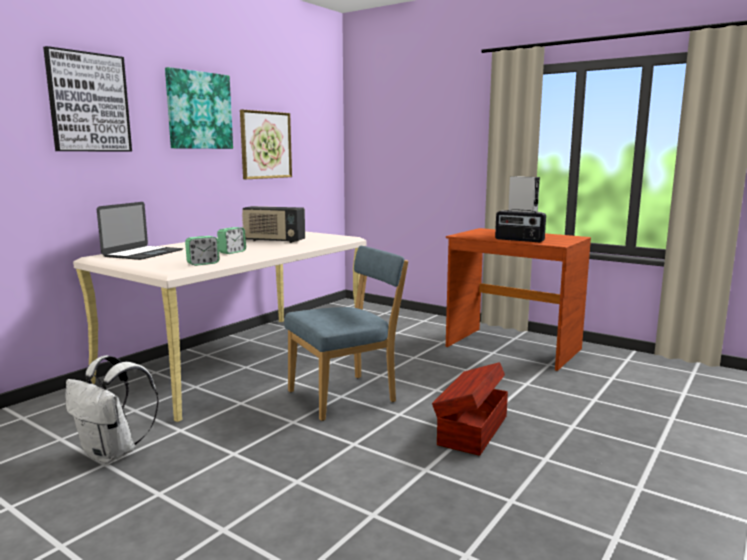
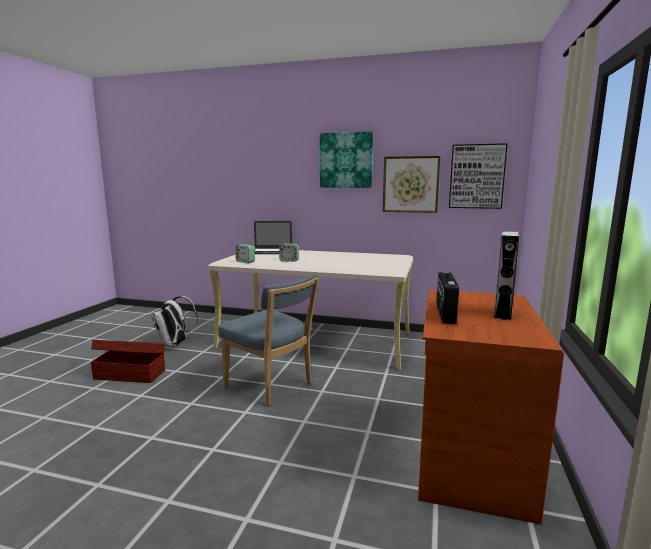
camera: 70 degrees right, 0 degrees up
picture [43,46,132,151] -> picture moved to [449,143,508,209]
radio [242,206,305,243] -> none
brown storage box [432,362,508,456] -> brown storage box moved to [91,340,165,383]

